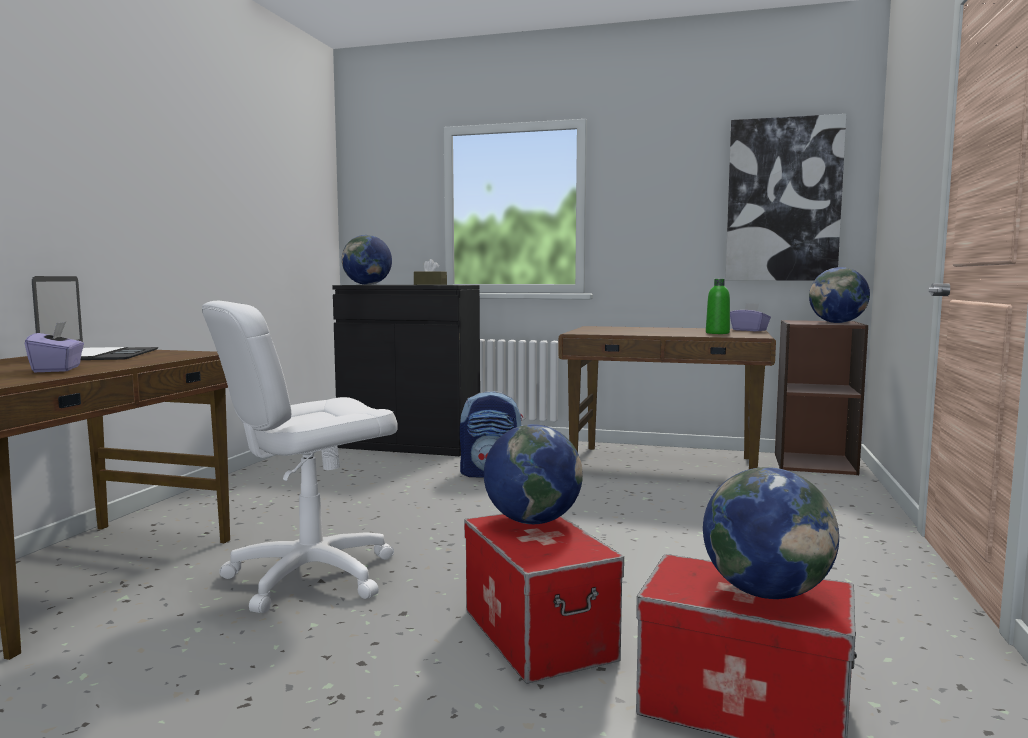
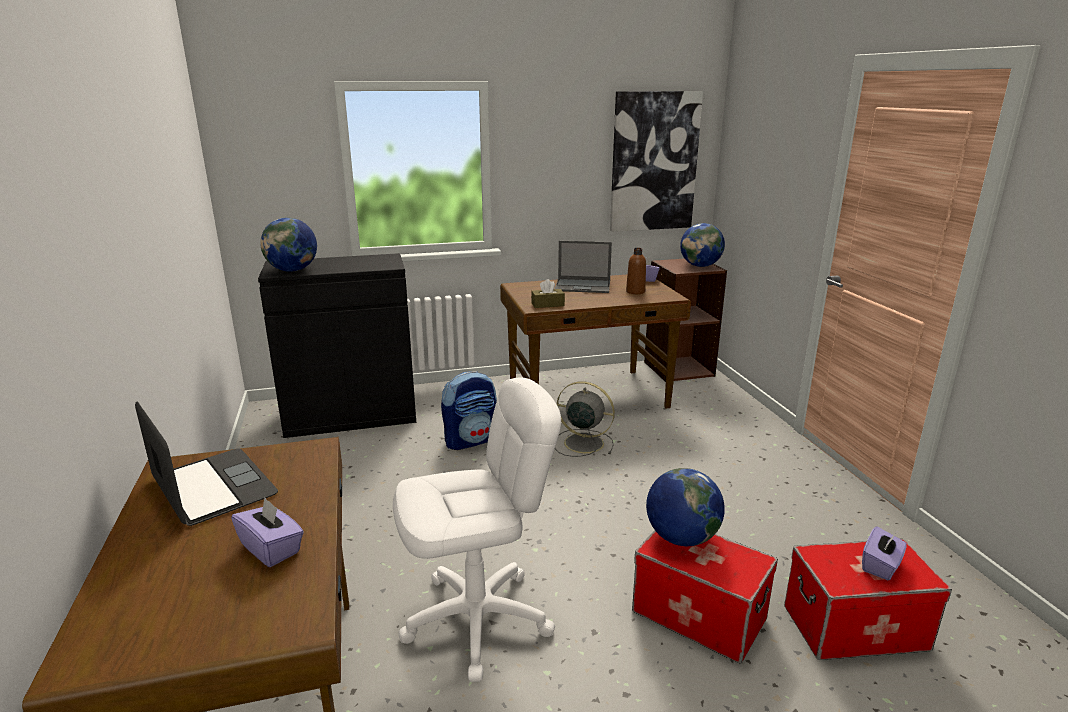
camera: 30 degrees left, 15 degrees up
white office chair [202,301,398,613] -> white office chair turned 135 degrees counterclockwise [393,377,561,682]
brown tissue box [414,259,447,285] -> brown tissue box moved to [531,279,565,308]
globe [703,467,839,599] -> purple tissue box [862,527,907,580]
green bottle [706,279,730,334] -> brown bottle [626,248,646,294]
none -> laptop [555,241,612,293]
none -> grey fan [555,381,615,457]

